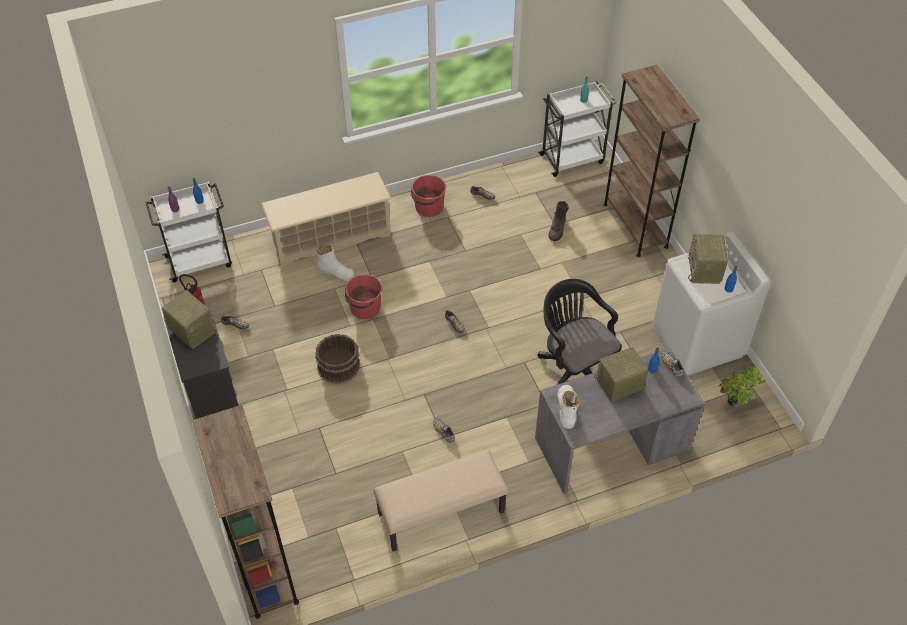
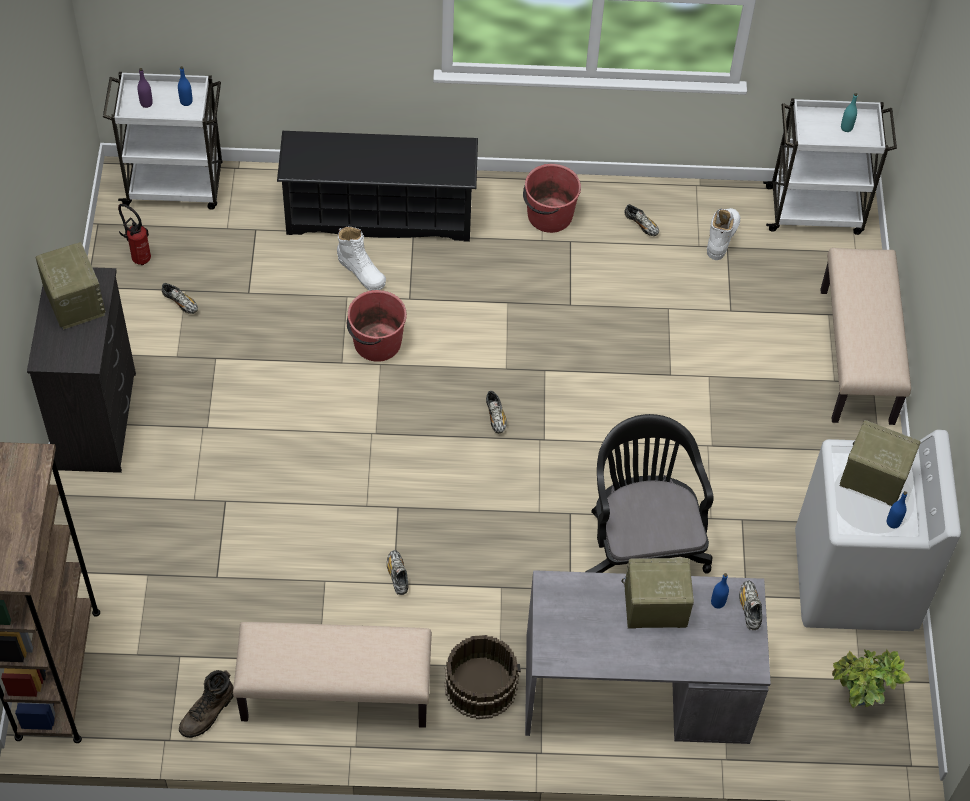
camera: 20 degrees right, 5 degrees up
beige shoe rack [261,172,391,267] -> black shoe rack [277,131,478,242]
brown bucket [315,334,360,384] -> brown bucket moved to [444,635,521,719]
brown boot [548,201,569,241] -> brown boot moved to [179,670,234,738]
white boot [557,385,579,429] -> white boot moved to [707,208,740,260]
brown bookcase [603,65,700,257] -> beige bench [820,248,911,425]
radio [688,234,728,284] -> radio turned 90 degrees clockwise [840,420,921,506]

